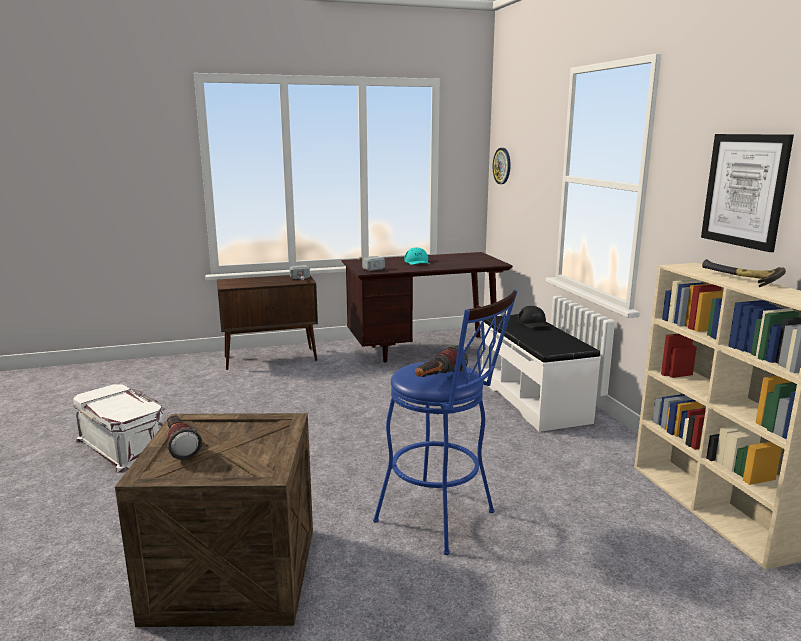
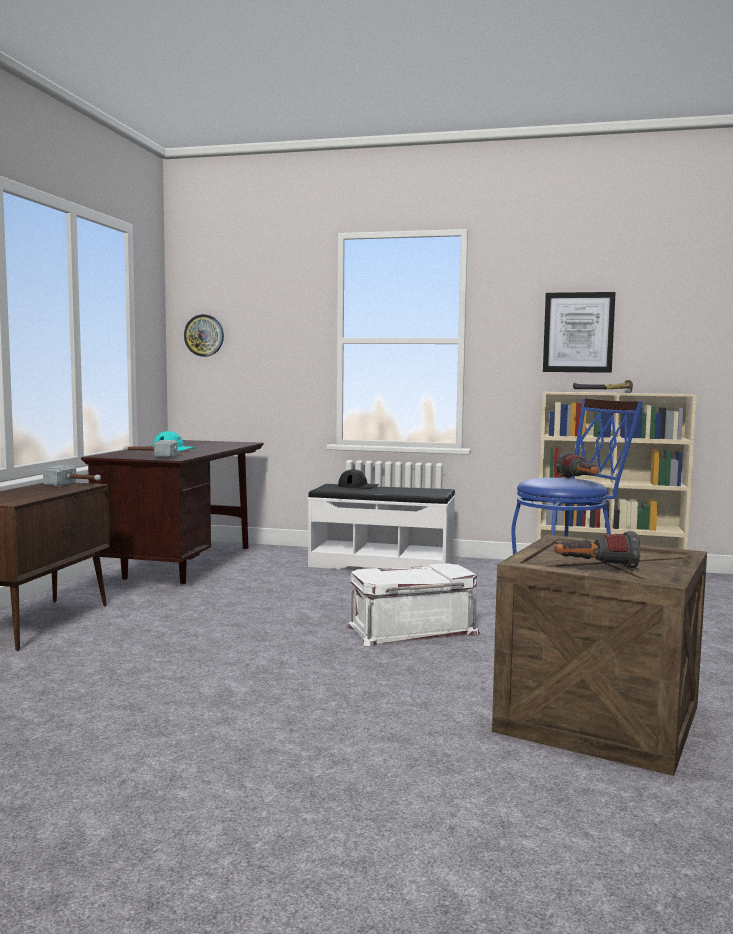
camera: 60 degrees left, 10 degrees down
white storage box [73,384,165,473] -> white storage box moved to [346,563,480,647]

